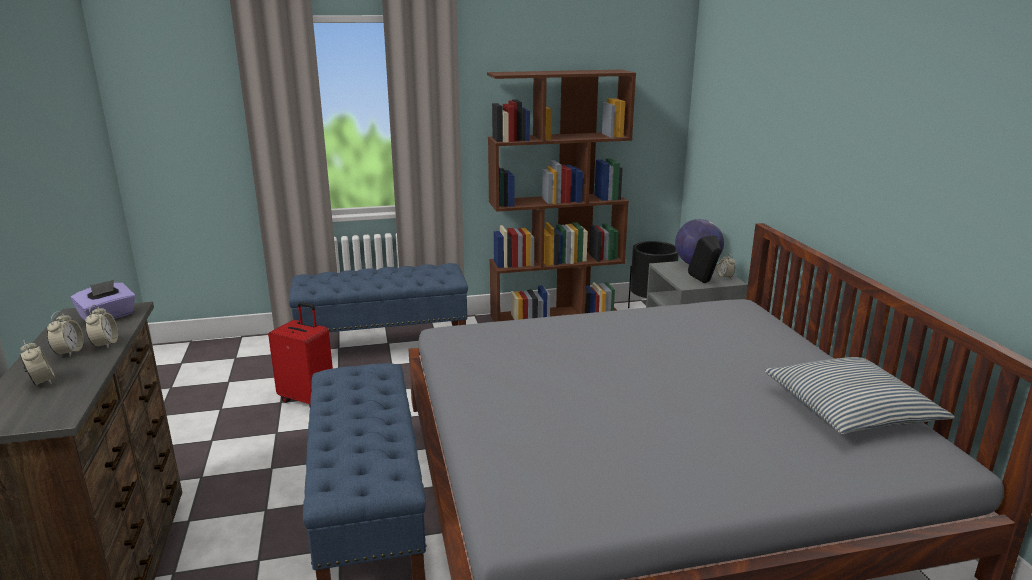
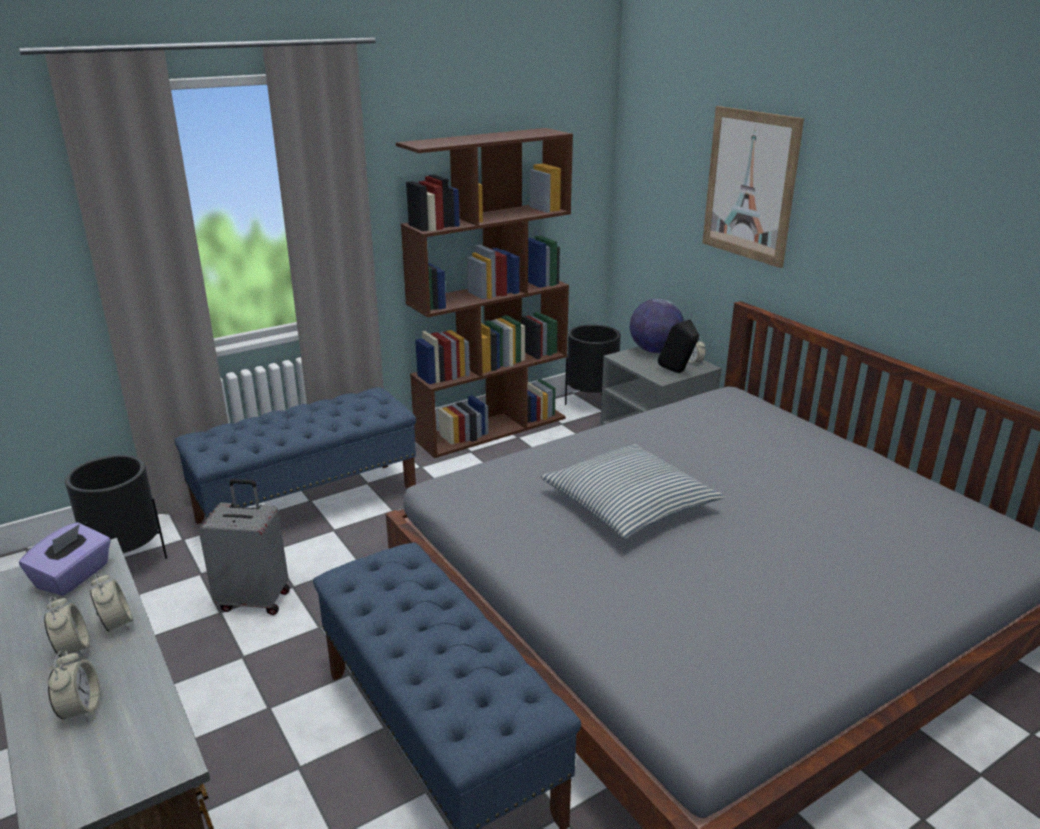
camera: 20 degrees left, 5 degrees up
alarm clock [20,340,55,386] -> alarm clock turned 45 degrees clockwise [48,651,100,721]
red suitcase [268,302,333,407] -> grey suitcase [199,479,290,615]
pillow [764,357,955,434] -> pillow moved to [540,444,725,539]
none -> black planter [65,455,167,559]
none -> picture [703,106,804,268]

